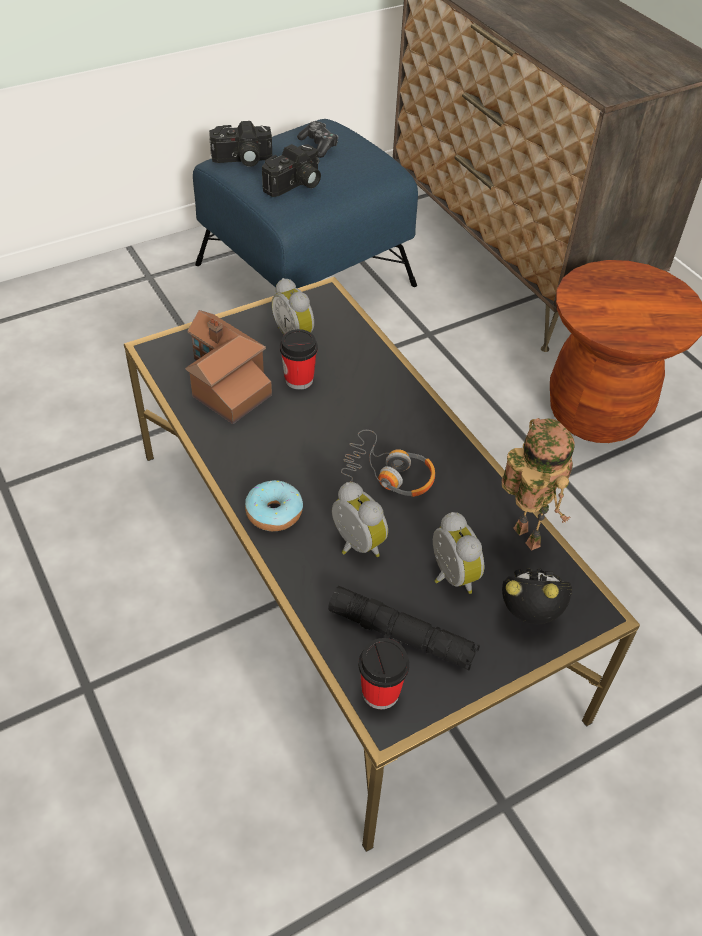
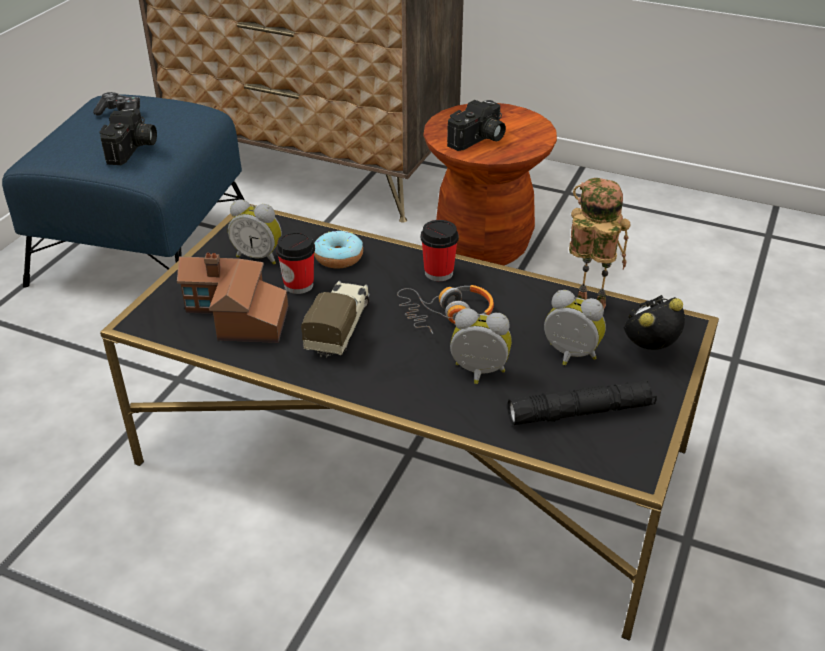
camera: 35 degrees left, 10 degrees down
camera [209,121,273,167] -> camera moved to [447,100,506,151]
donut [245,480,303,531] -> donut moved to [314,231,363,268]
cup [359,638,409,709] -> cup moved to [421,220,459,281]
none -> toy truck [301,281,370,358]

